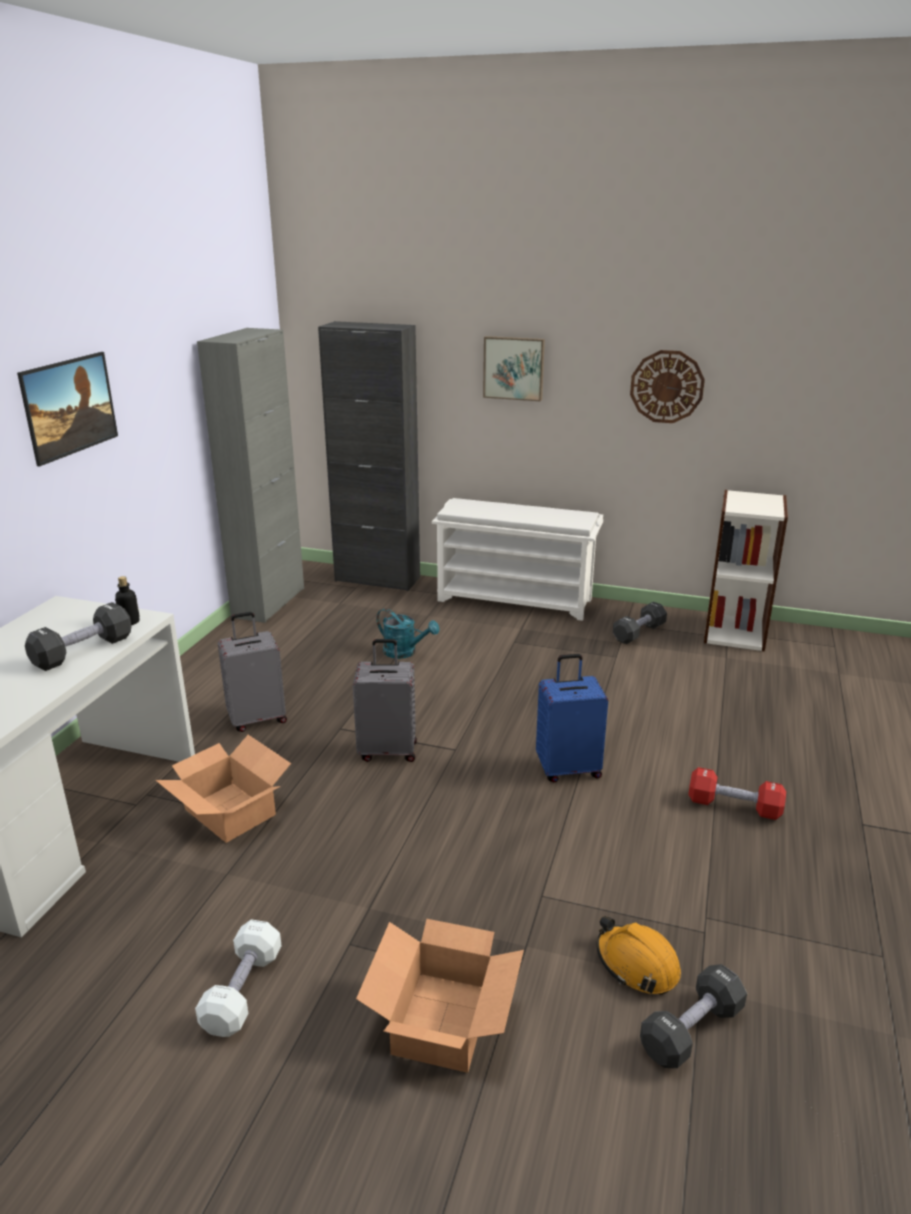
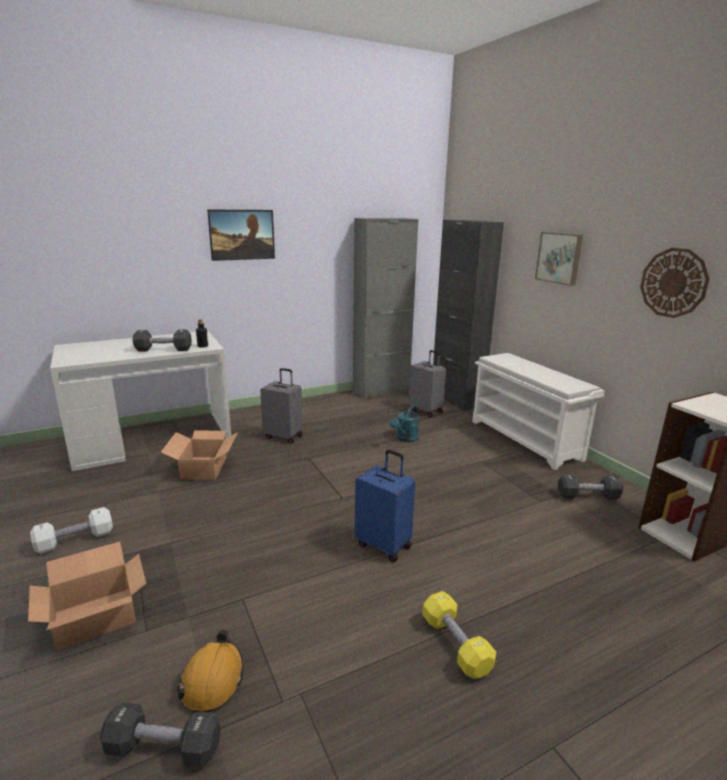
camera: 45 degrees right, 5 degrees down
grey suitcase [353,639,417,762] -> grey suitcase moved to [408,350,446,417]
turquoise watering can [376,608,440,659] -> turquoise watering can turned 45 degrees clockwise [390,405,419,442]
red dumbbell [689,767,786,820] -> yellow dumbbell [423,591,496,679]

